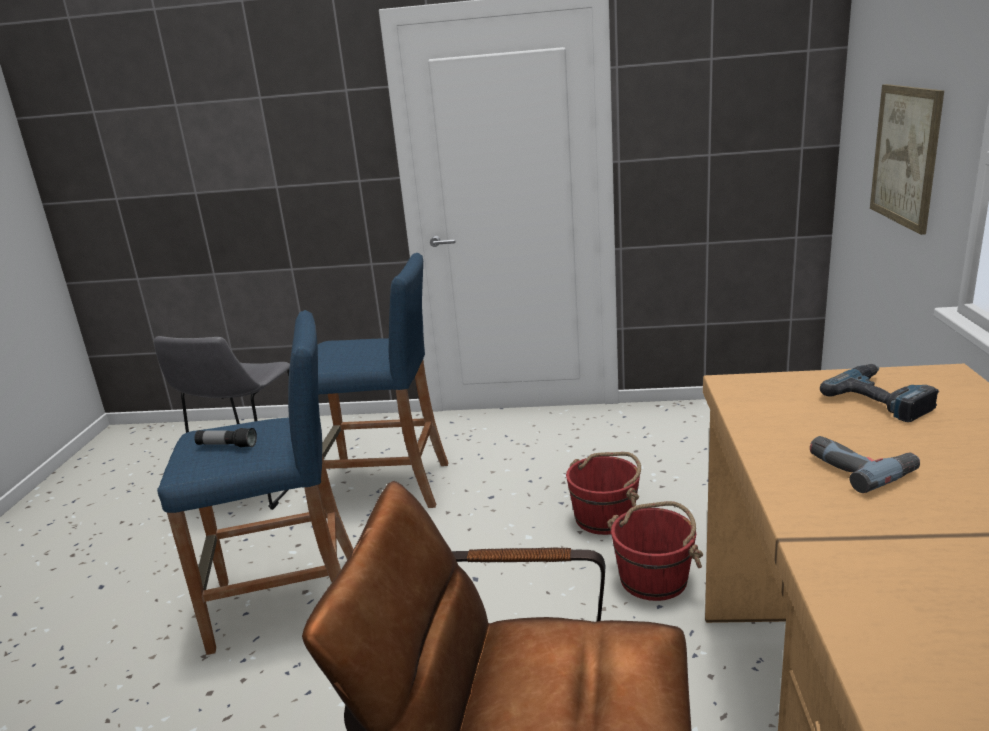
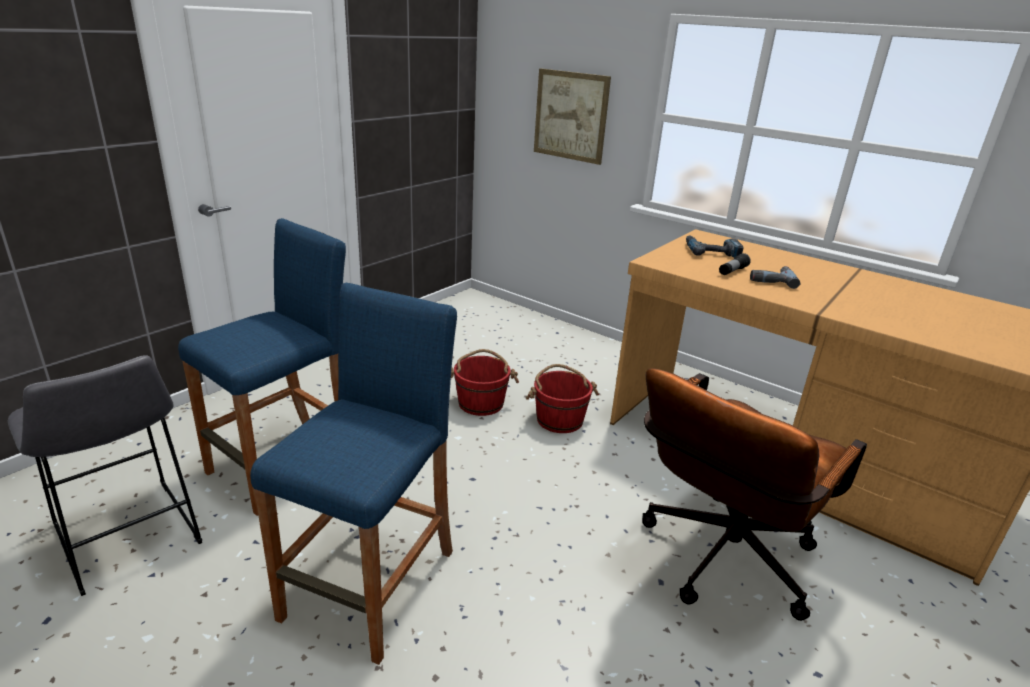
camera: 60 degrees left, 5 degrees up
flashlight [194,428,257,447] -> flashlight moved to [719,253,751,275]

